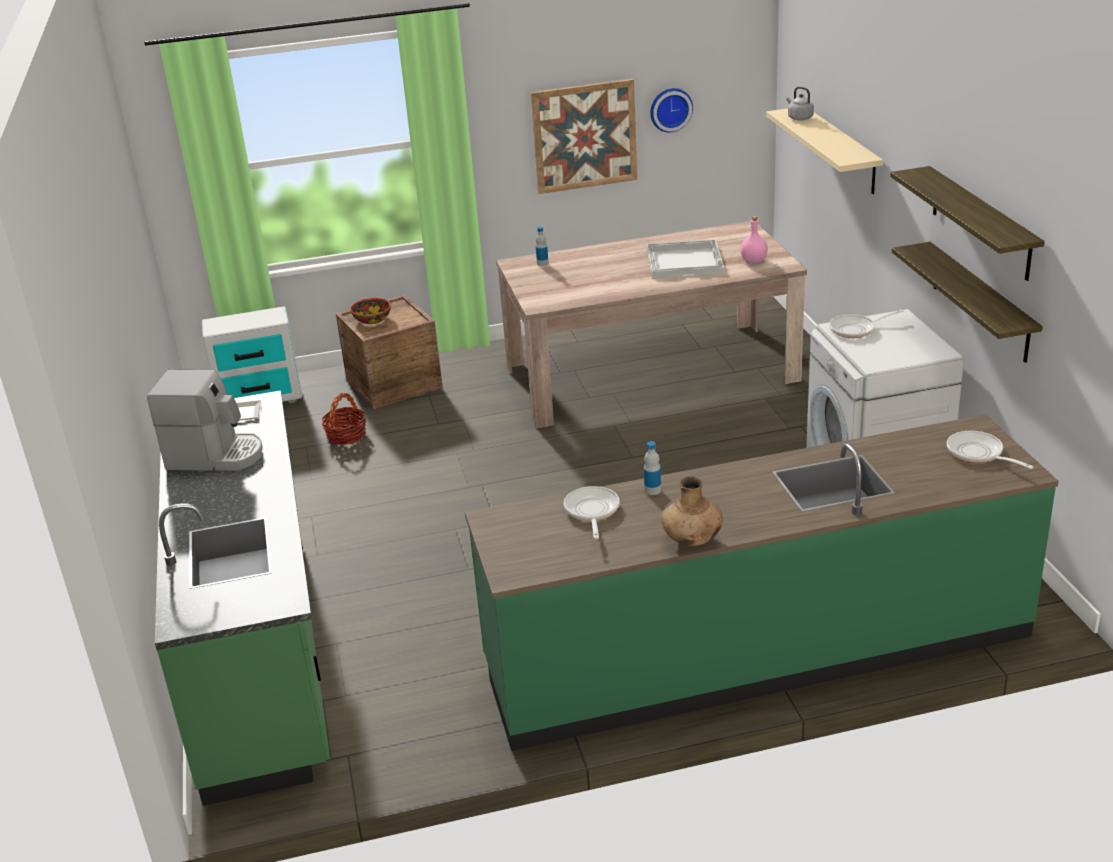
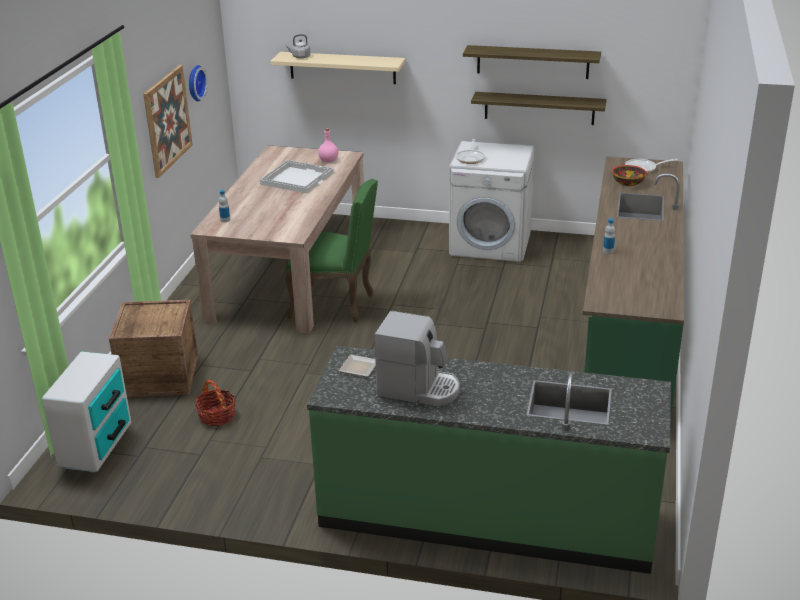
camera: 65 degrees left, 0 degrees up
coffee machine [147,369,263,471] -> coffee machine turned 75 degrees clockwise [374,311,460,406]
bowl [350,298,391,324] -> bowl moved to [612,165,647,186]
frying pan [564,486,620,539] -> none
brown vase [661,476,723,546] -> none
none -> green chair [285,179,378,323]

